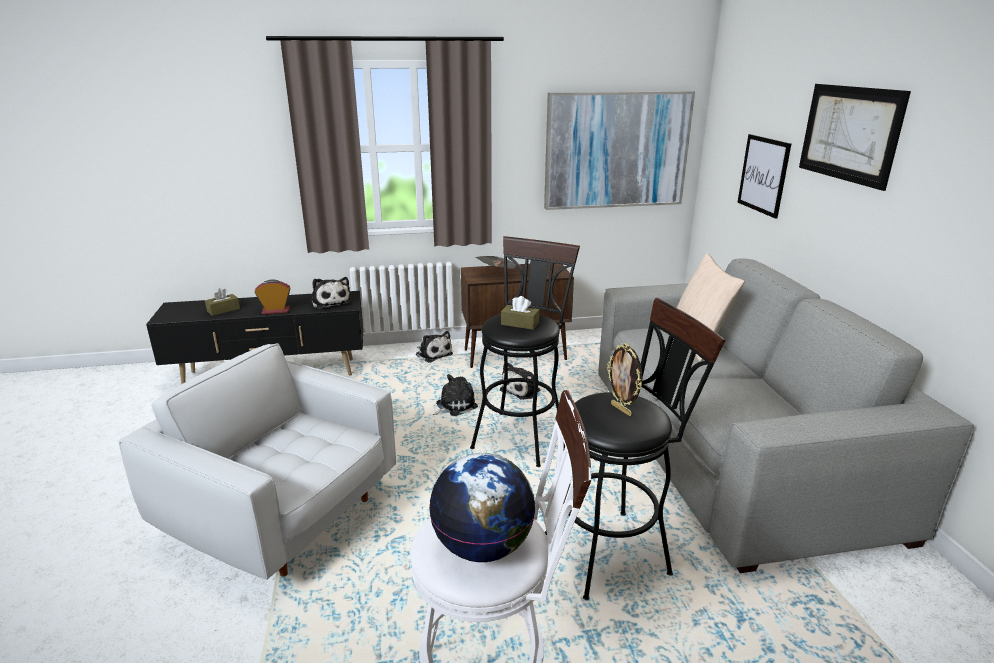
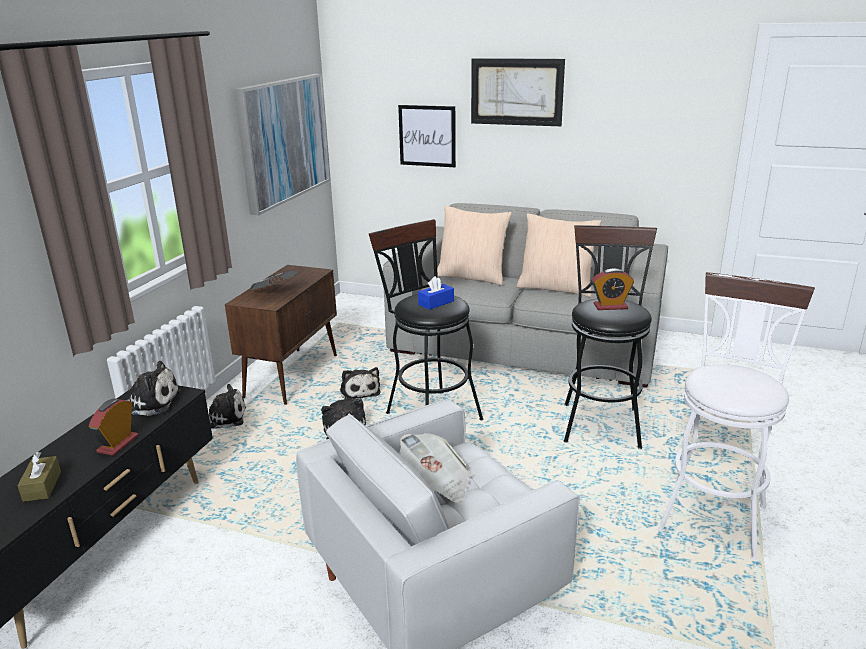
camera: 60 degrees left, 0 degrees up
globe [429,453,535,562] -> none
brown tissue box [501,296,539,330] -> blue tissue box [418,276,454,310]
picture frame [607,343,642,416] -> alarm clock [592,268,634,310]
none -> newspaper [399,433,472,503]
none -> beige pillow [516,213,601,297]

